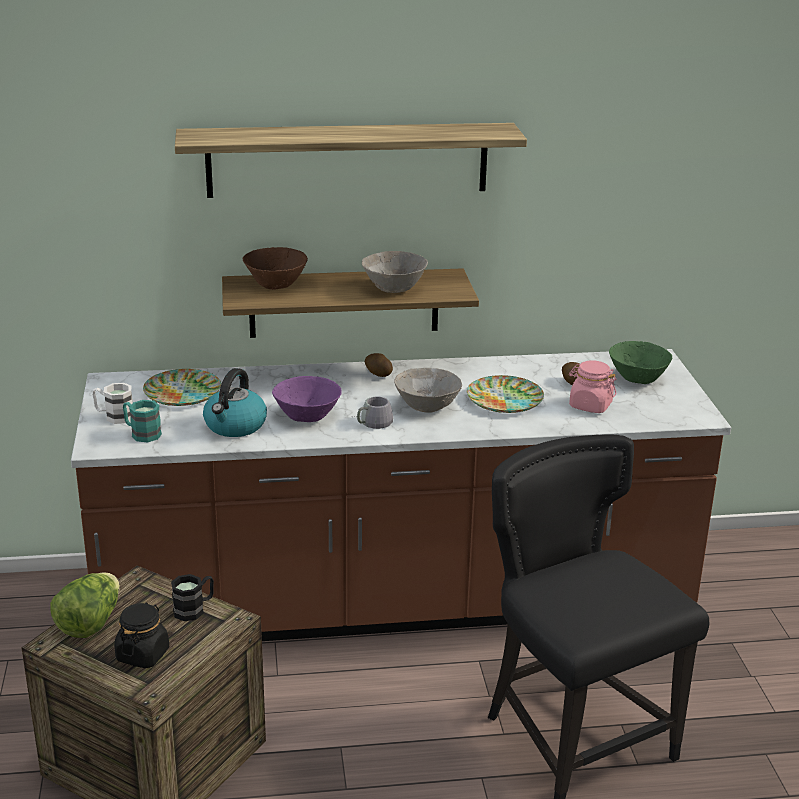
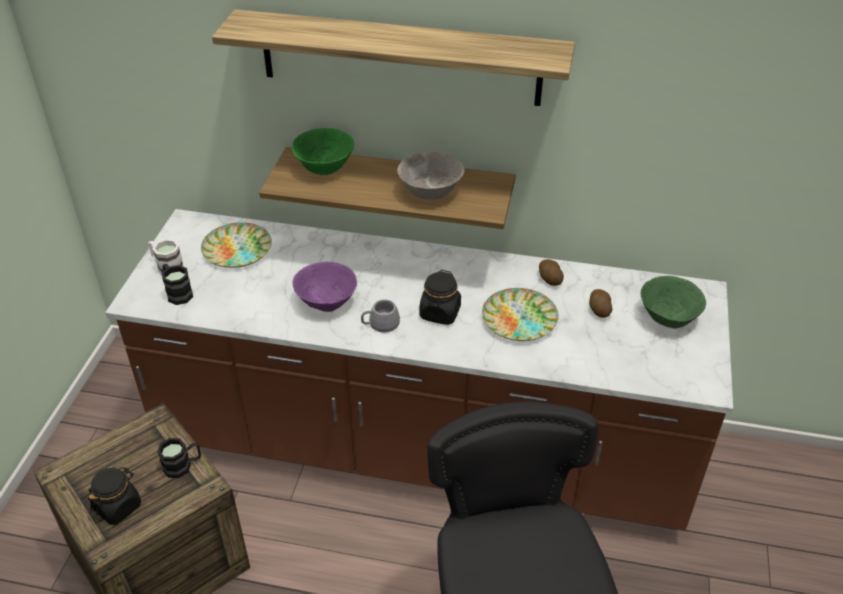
camera: 20 degrees right, 15 degrees up
lettuce [51,572,120,638] -> none
turquoise mug [123,400,162,442] -> black mug [162,264,193,305]
kettle [203,368,267,437] -> none
brown bowl [243,247,308,290] -> green bowl [292,128,354,175]
potato [365,353,393,377] -> potato moved to [539,260,564,286]
grey bowl [394,368,462,413] -> black jar [419,270,461,325]
pink jar [569,360,616,413] -> none

